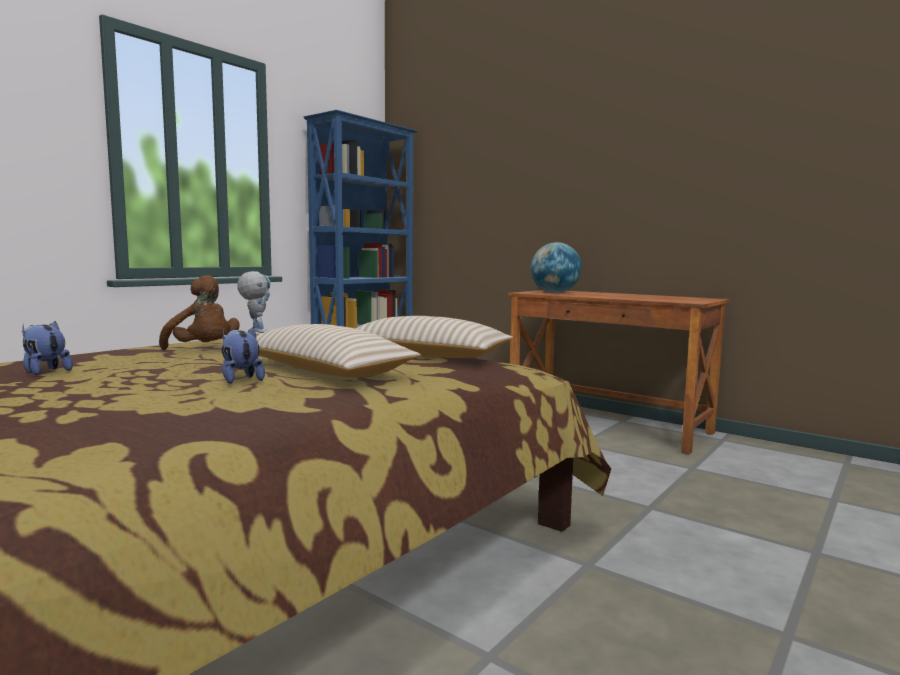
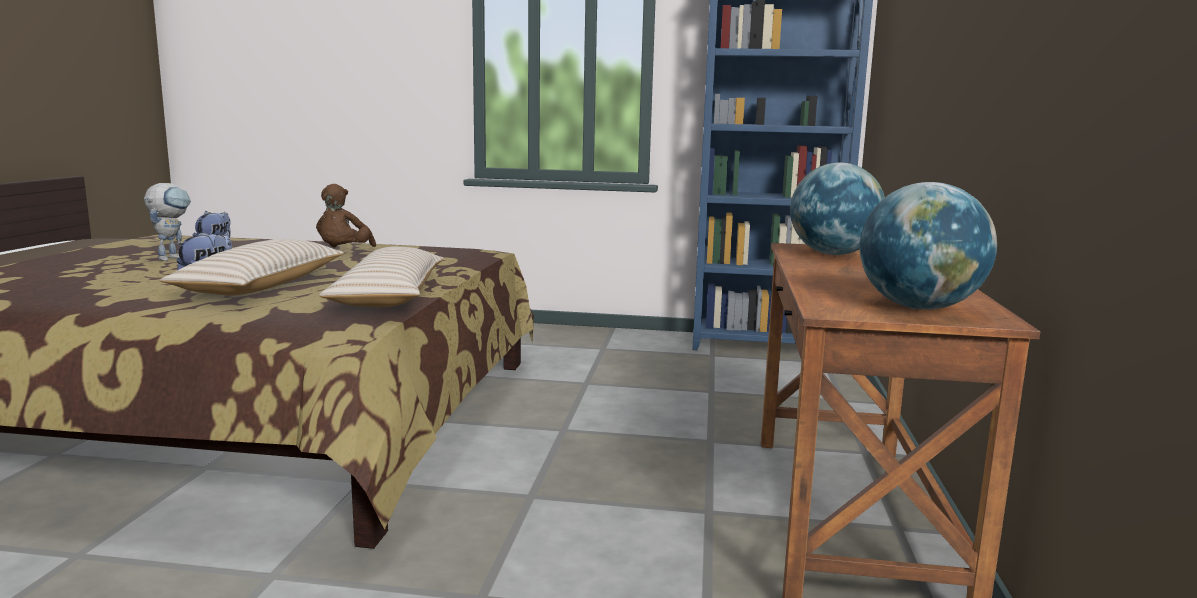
camera: 60 degrees right, 5 degrees up
toy robot [237,271,271,333] -> toy robot moved to [144,183,191,261]
none -> globe [860,182,997,310]

